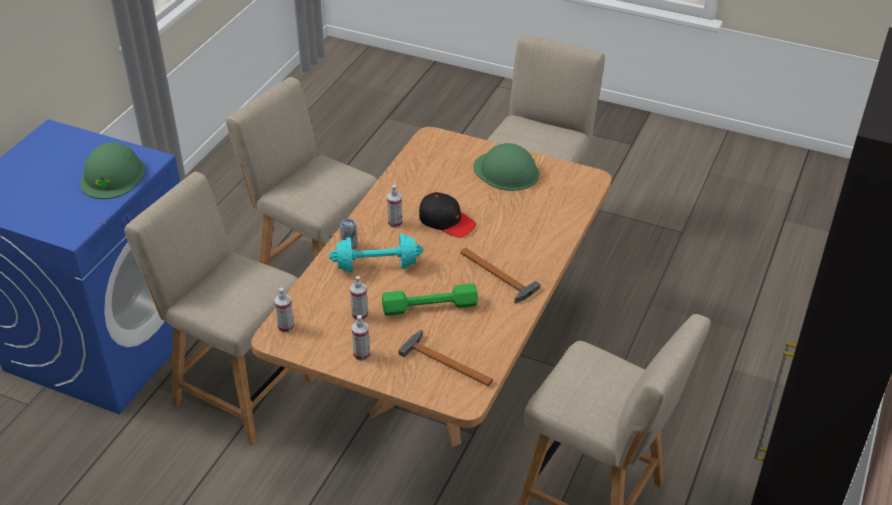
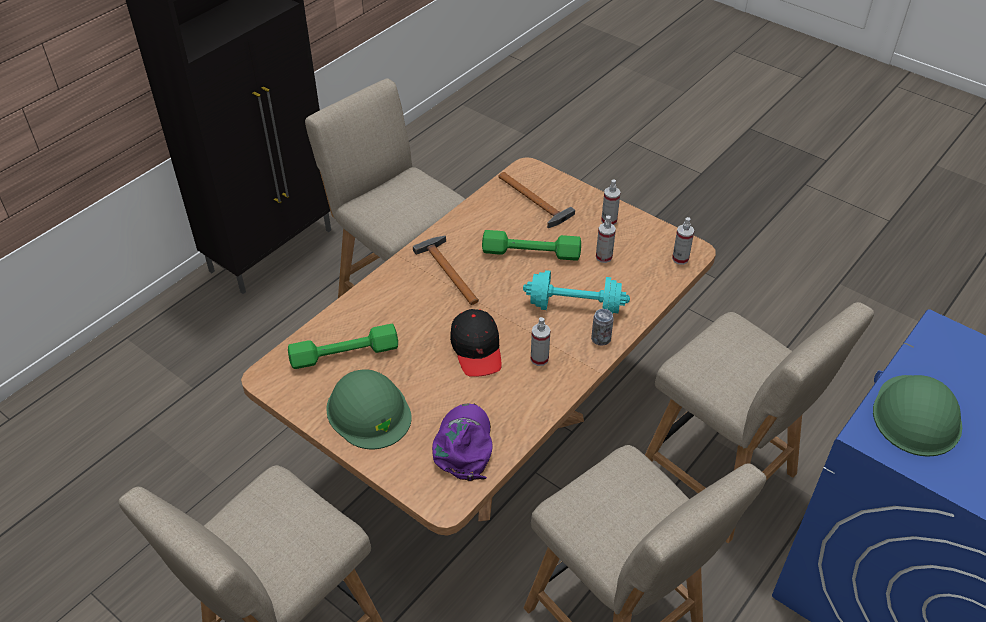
camera: 165 degrees left, 5 degrees up
black cap [419,192,476,238] -> black cap turned 150 degrees counterclockwise [450,309,502,377]
none -> green dumbbell [288,324,398,369]
none -> purple cap [432,404,493,481]

